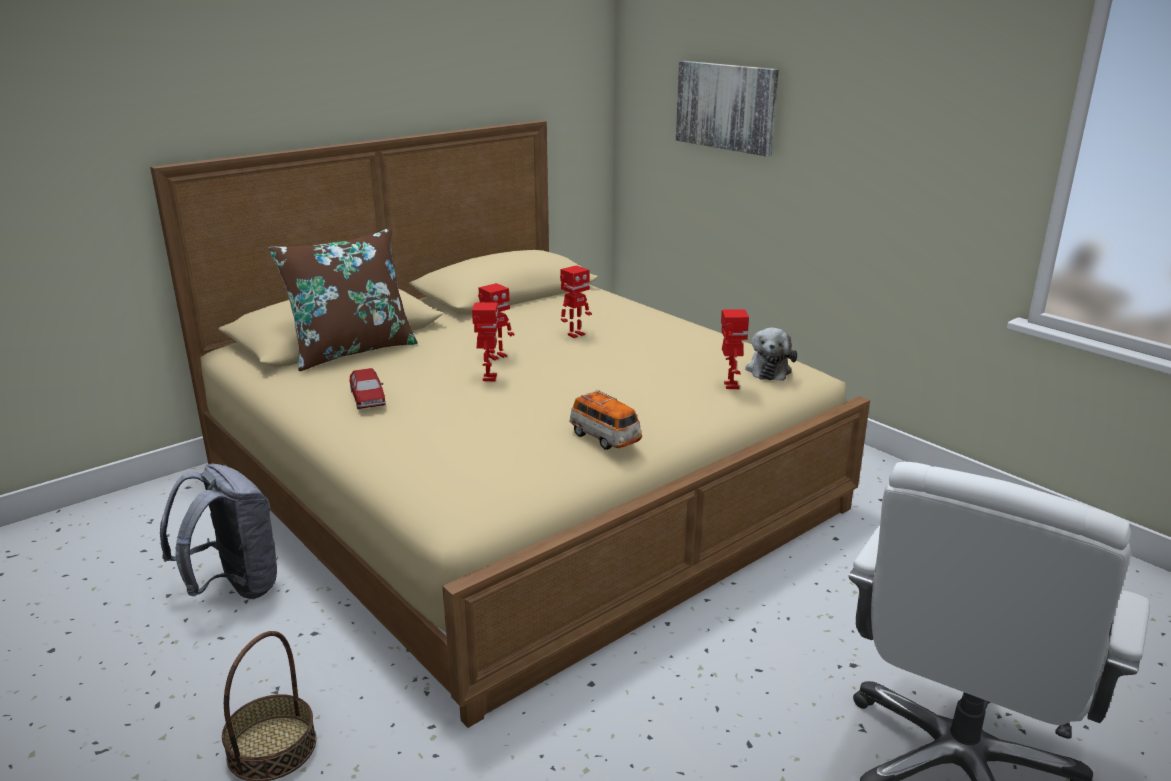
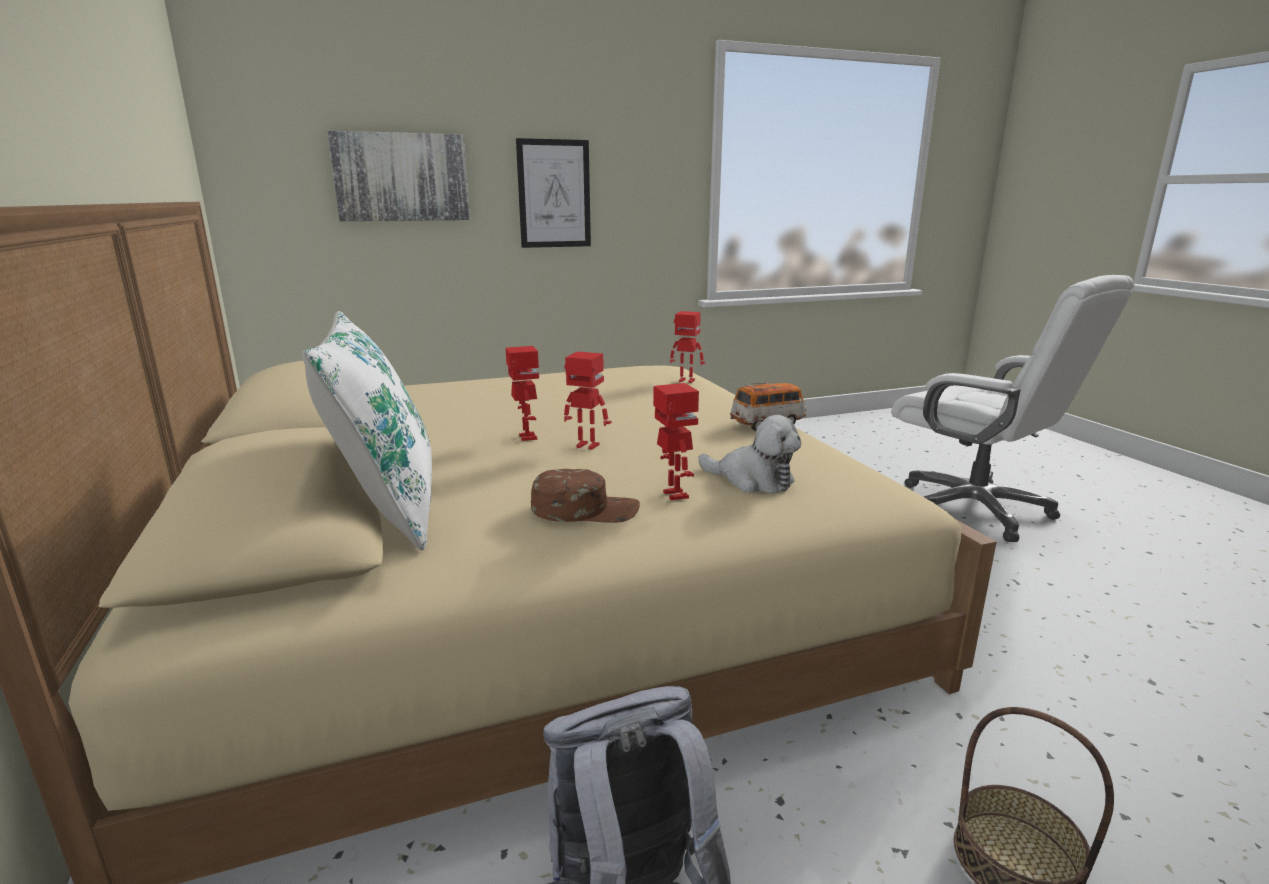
camera: 70 degrees left, 5 degrees down
brown pillow [268,228,418,371] -> white pillow [302,311,432,551]
toy car [349,368,386,409] -> brown cap [531,469,640,523]
toy robot [560,265,592,338] -> toy robot moved to [653,383,699,500]
plush toy [745,327,797,381] -> plush toy moved to [699,415,801,493]
none -> picture [516,138,591,248]

